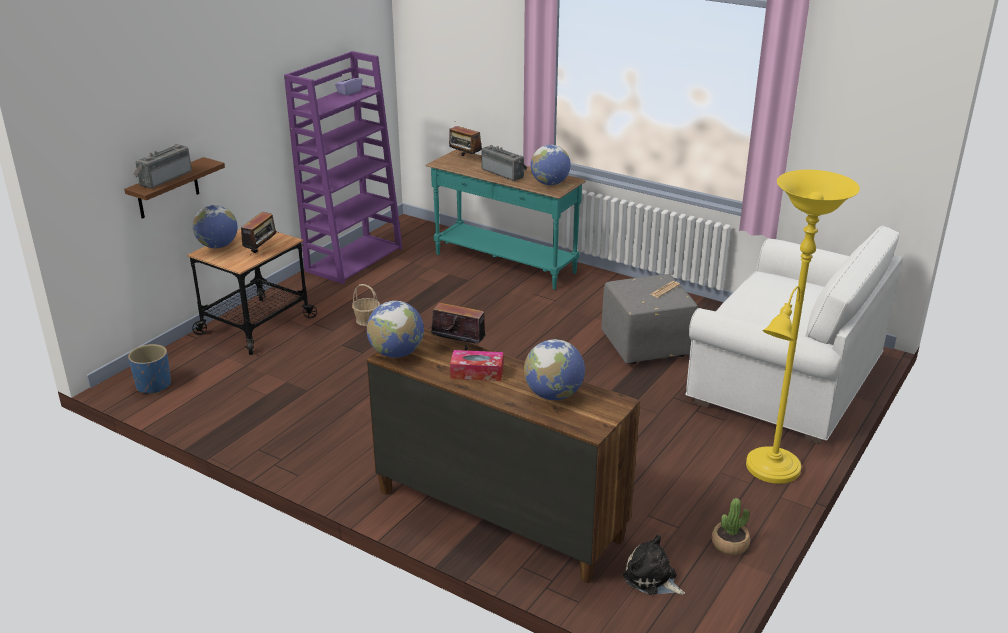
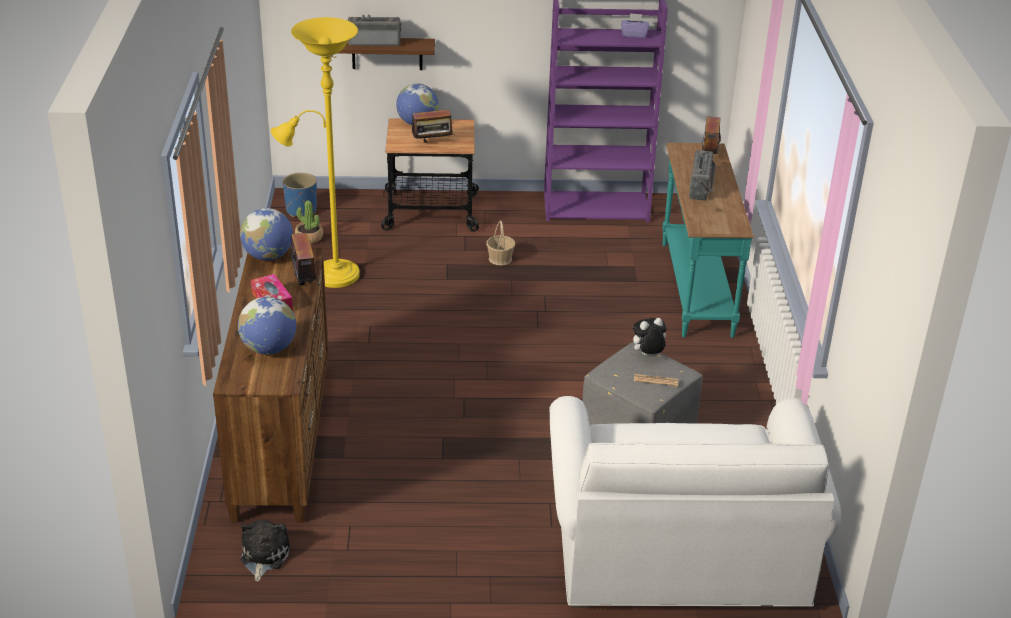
camera: 55 degrees right, 5 degrees up
globe [530,145,571,185] -> none
potted plant [712,498,750,555] -> potted plant moved to [295,200,323,244]
yellow floor lamp [746,170,860,484] -> yellow floor lamp moved to [271,17,360,288]
none -> plush toy [629,318,666,356]

